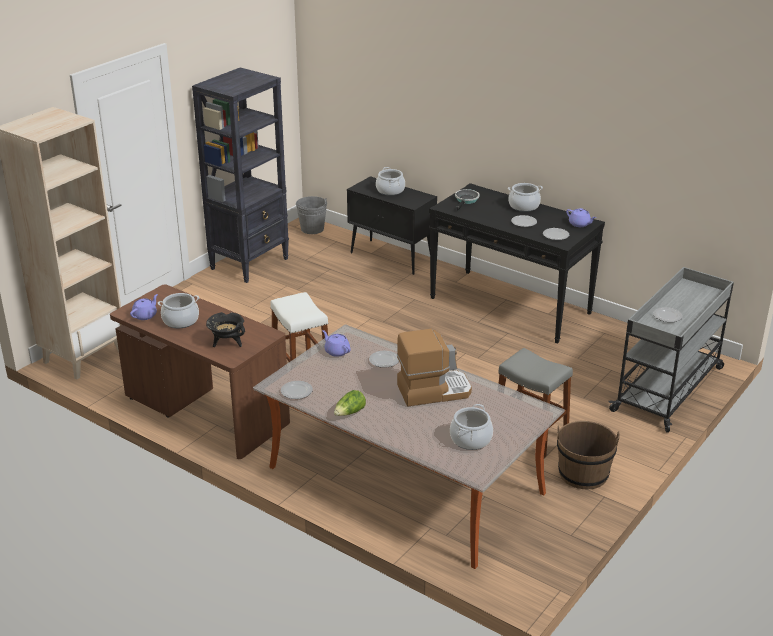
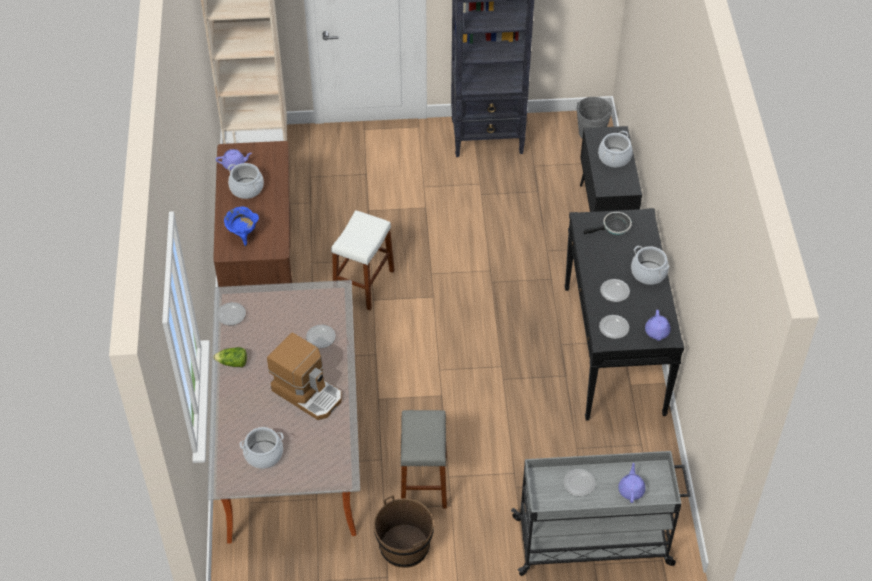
camera: 50 degrees right, 20 degrees up
black cooking pot [206,312,245,347] -> blue cooking pot [224,207,259,246]
purple teapot [323,330,351,357] -> purple teapot moved to [618,463,645,503]

